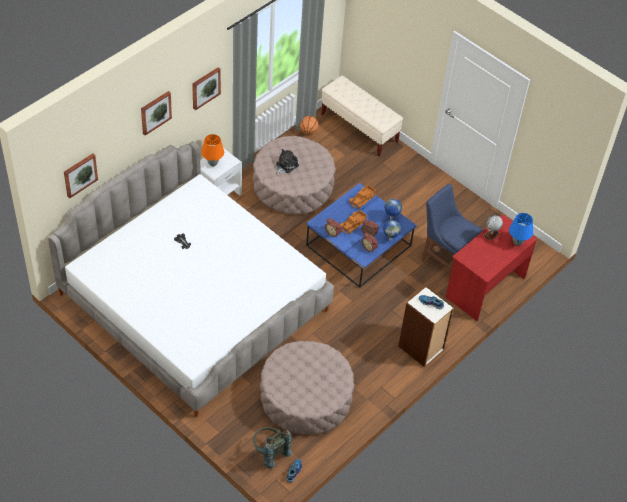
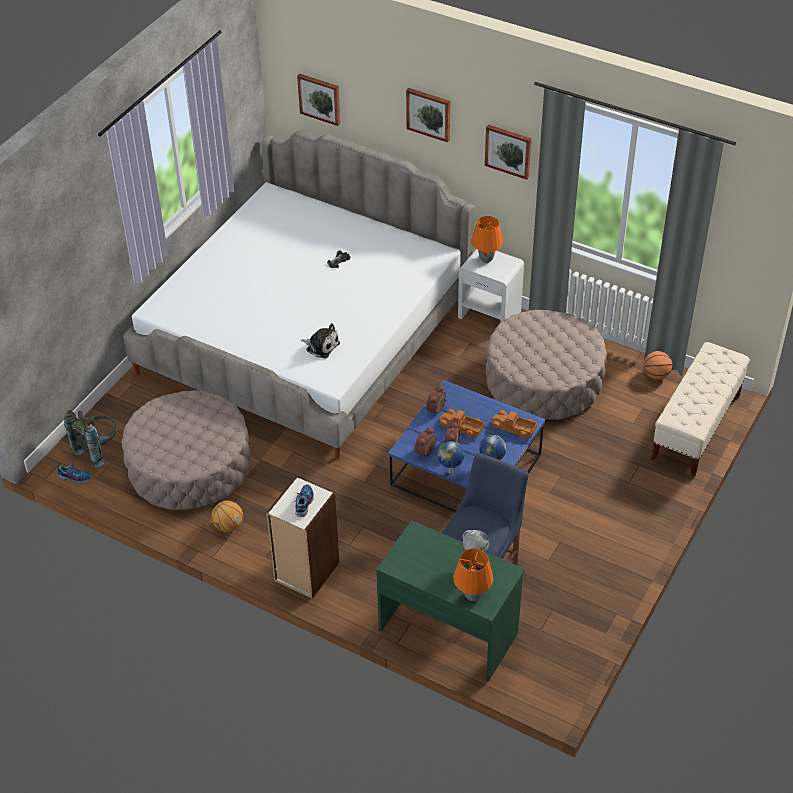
camera: 80 degrees right, 5 degrees down
plush toy [276,149,299,175] -> plush toy moved to [301,323,340,358]
red desk [446,214,537,321] -> green desk [376,520,525,681]
blue table lamp [509,213,533,246] -> orange table lamp [453,548,493,601]
none -> basketball [212,501,243,532]

